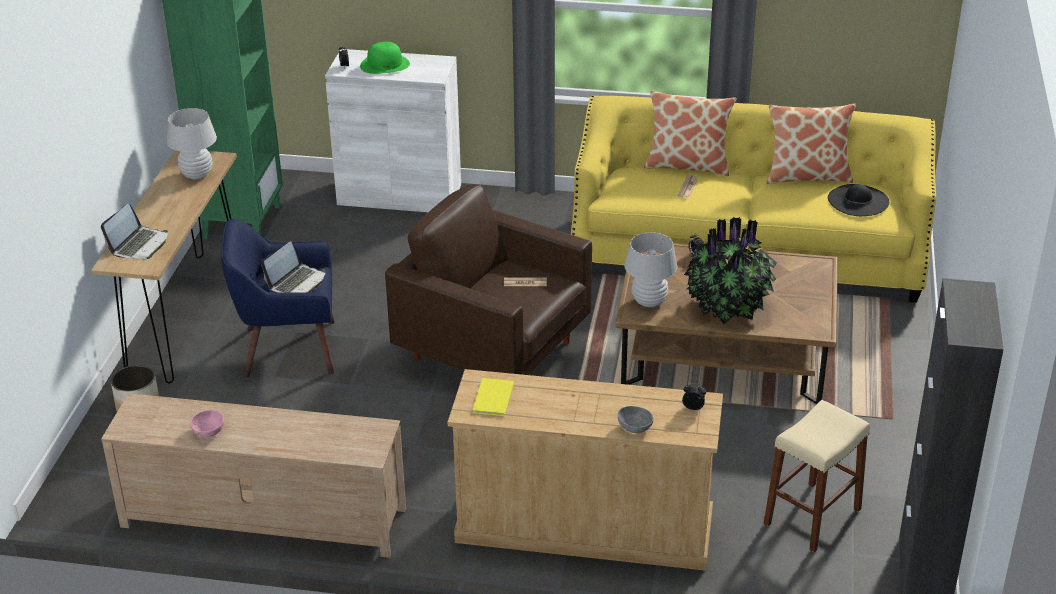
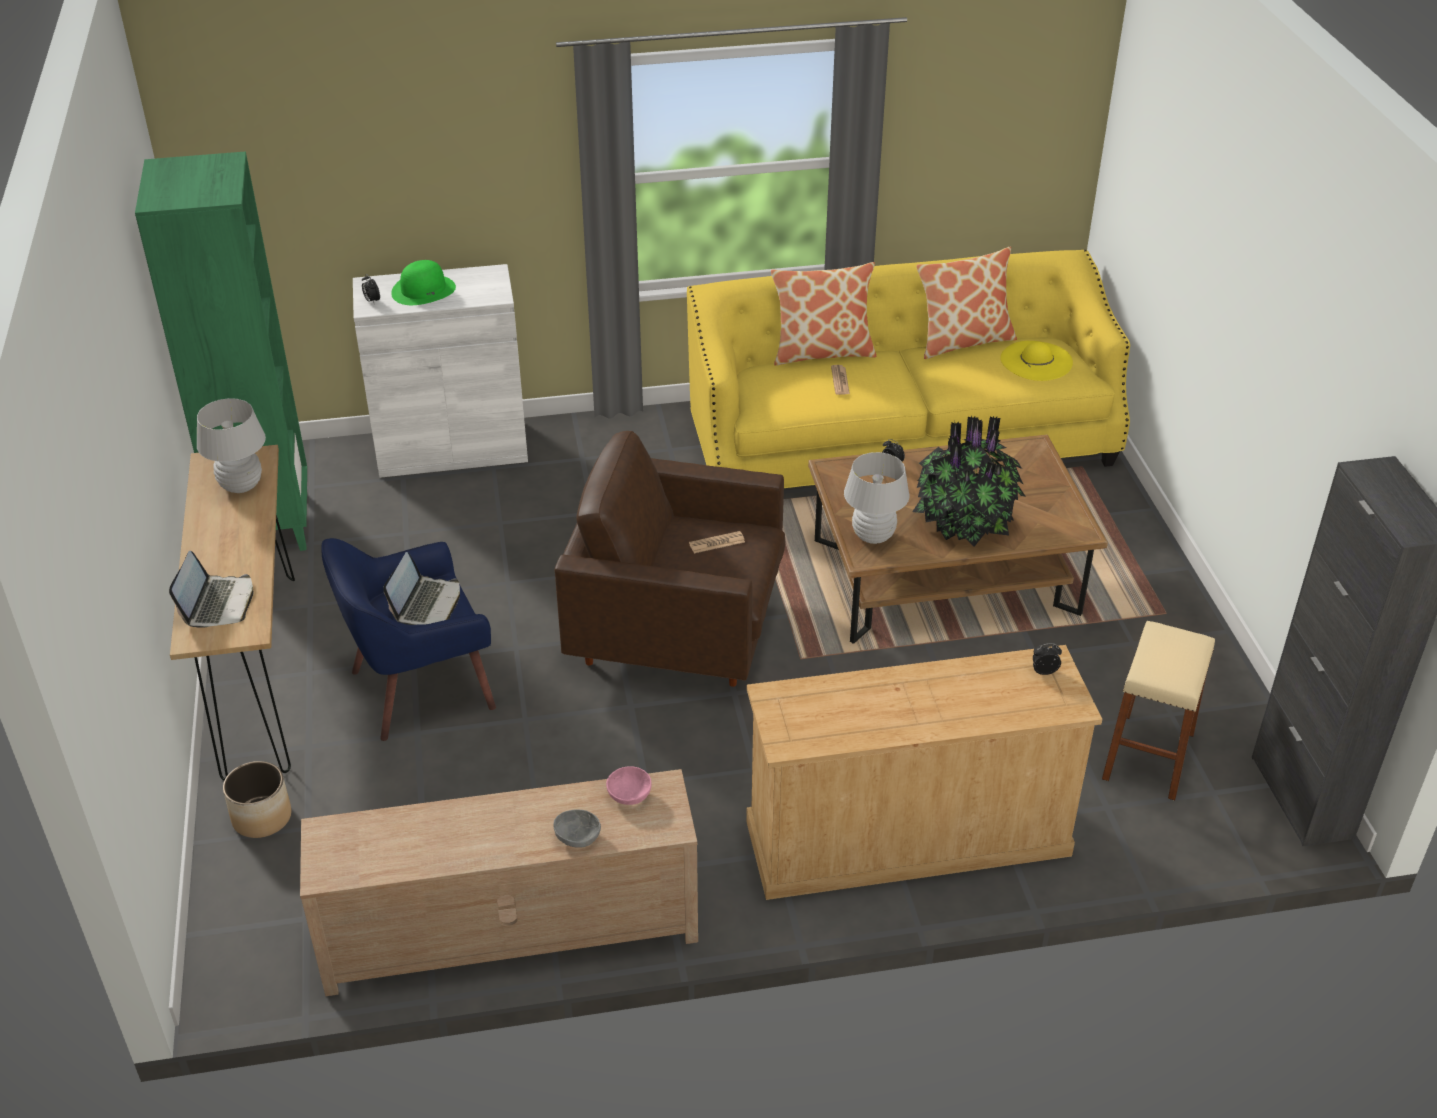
camera: 20 degrees left, 5 degrees up
pink bowl [190,410,224,437] -> pink bowl moved to [606,766,652,805]
yellow book [473,378,514,416] -> none
grey bowl [618,406,653,433] -> grey bowl moved to [553,810,601,848]
black hat [828,184,889,216] -> yellow hat [1000,341,1073,381]

